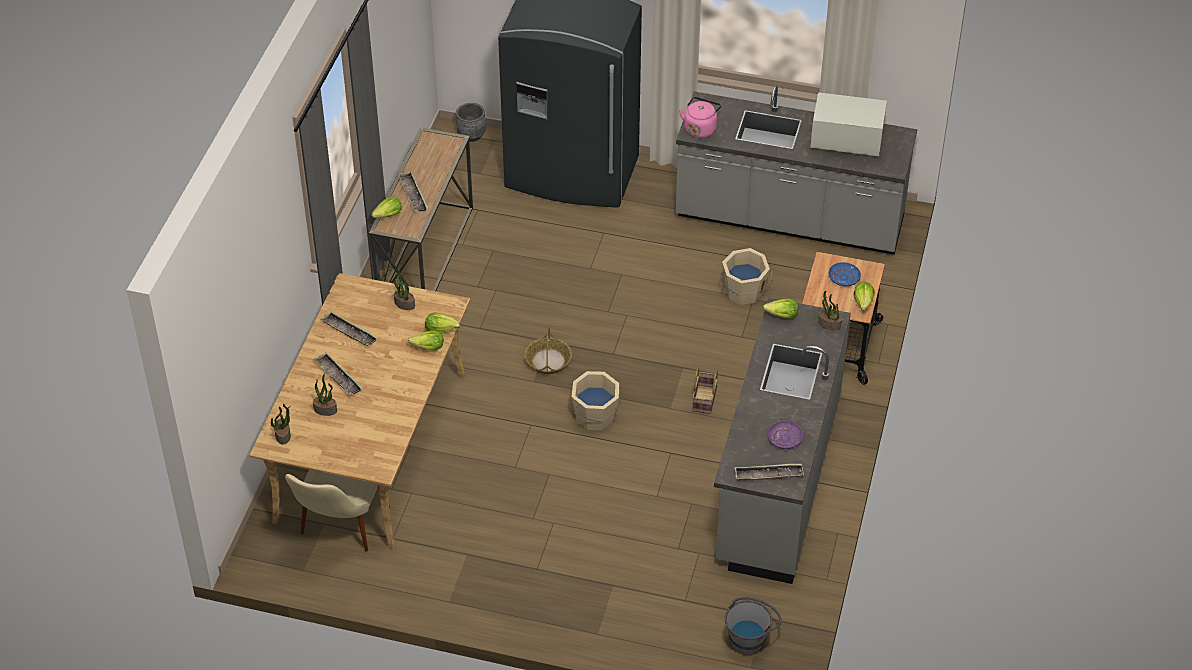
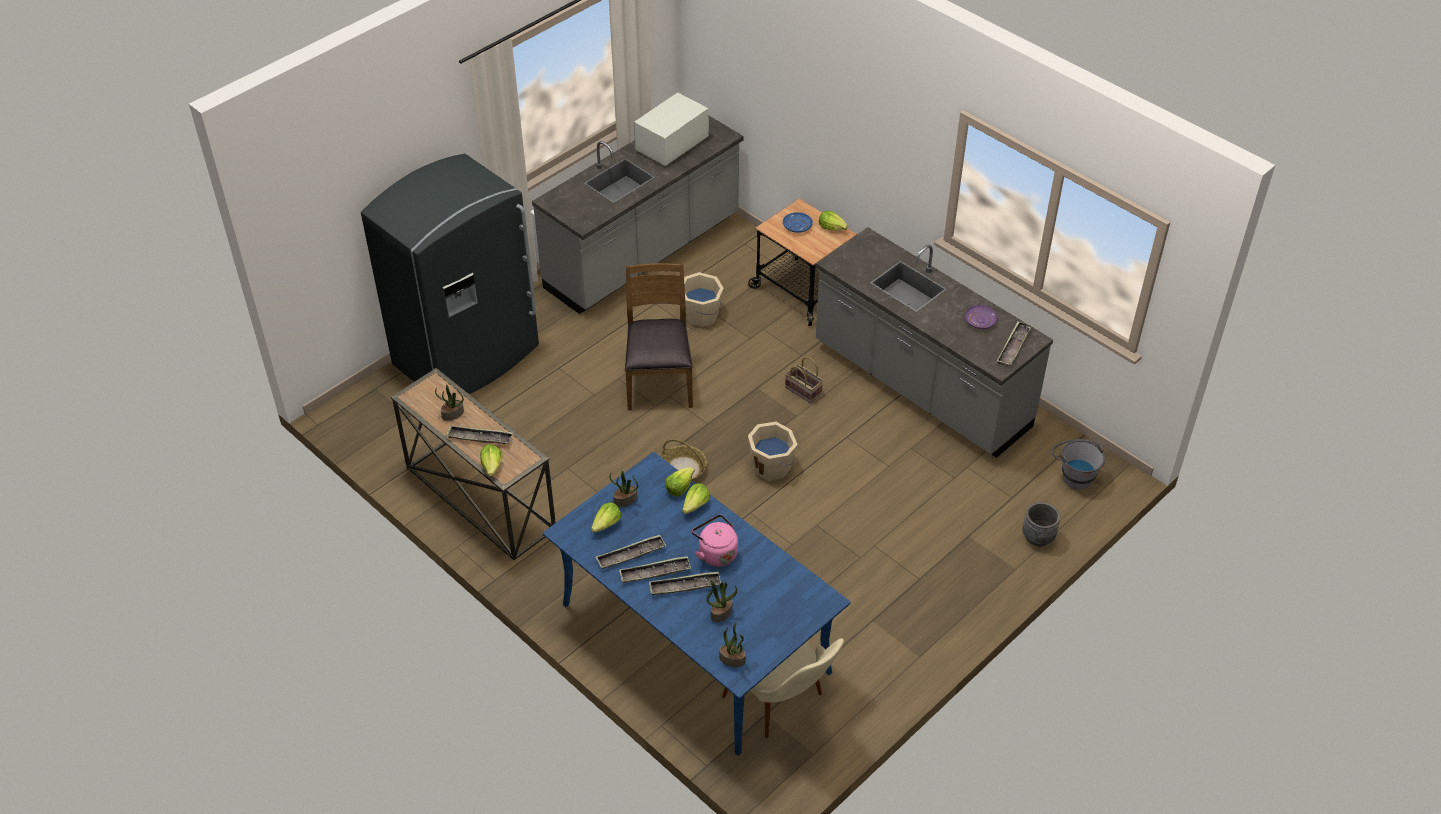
camera: 60 degrees left, 0 degrees up
beige dining table [249,273,470,549] -> blue dining table [543,452,850,756]
grey planter [456,103,486,142] -> grey planter moved to [1022,502,1060,546]
pink kettle [679,97,721,138] -> pink kettle moved to [692,515,738,567]
lettuce [763,299,798,319] -> lettuce moved to [591,502,621,533]
potted plant [818,291,842,330] -> potted plant moved to [435,385,464,421]
none -> tray [619,556,691,583]
none -> brown chair [625,263,693,410]

